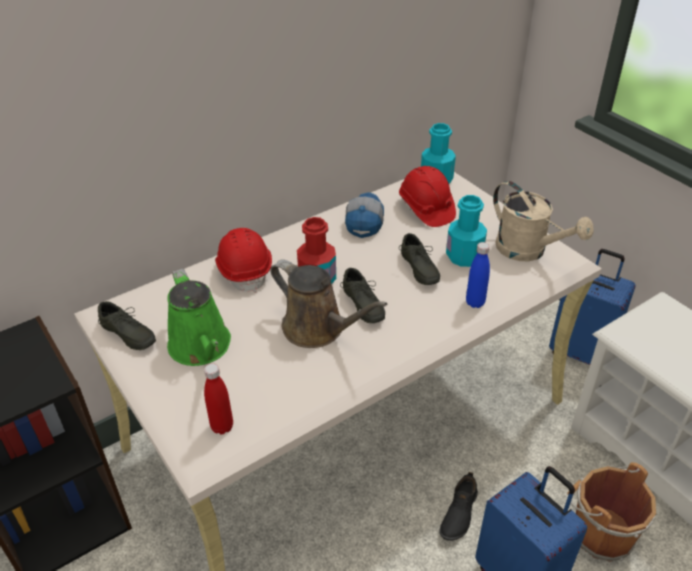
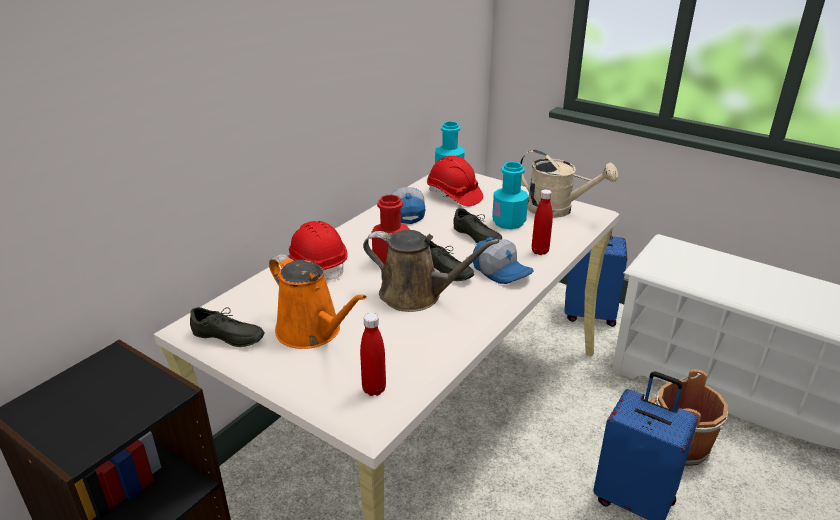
camera: 20 degrees left, 10 degrees down
green watering can [167,268,231,366] -> orange watering can [269,254,367,349]
black shoe [440,472,478,541] -> none
blue bottle [466,242,490,308] -> red bottle [532,189,553,255]
none -> cap [473,237,534,284]

